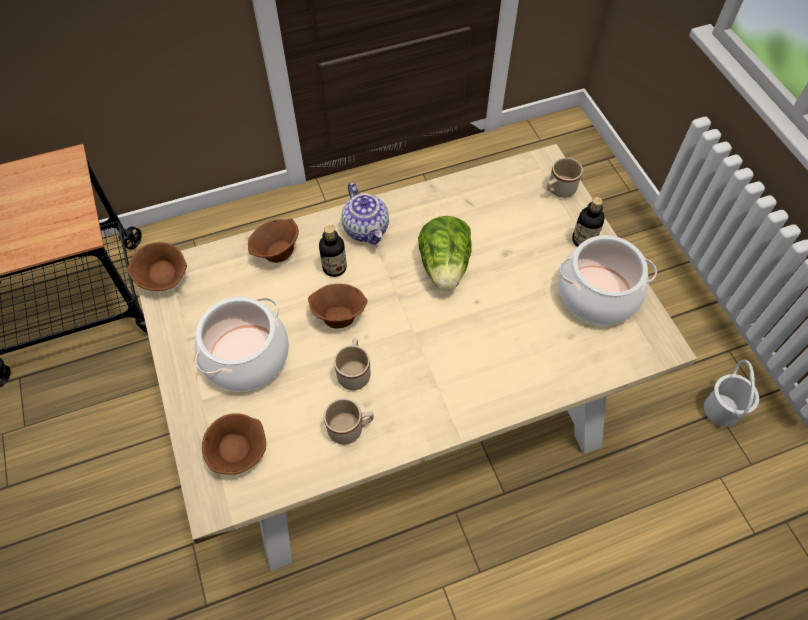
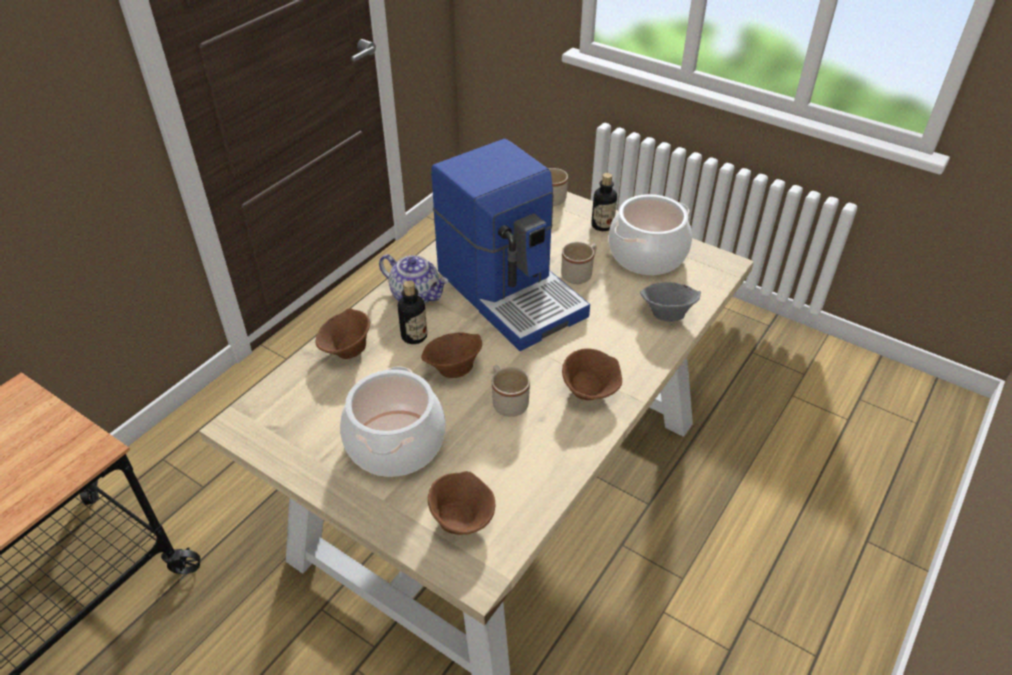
camera: 35 degrees left, 15 degrees down
brown bowl [127,242,187,291] -> brown bowl moved to [562,348,622,400]
beige mug [324,398,374,444] -> beige mug moved to [561,242,596,284]
lettuce [418,216,472,291] -> coffee machine [431,139,590,351]
white bucket [704,360,759,427] -> none
none -> grey bowl [640,282,701,322]

